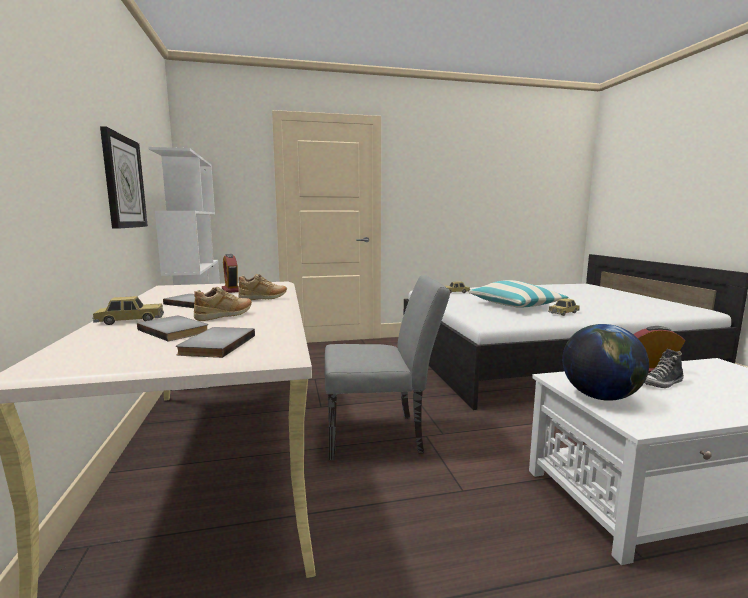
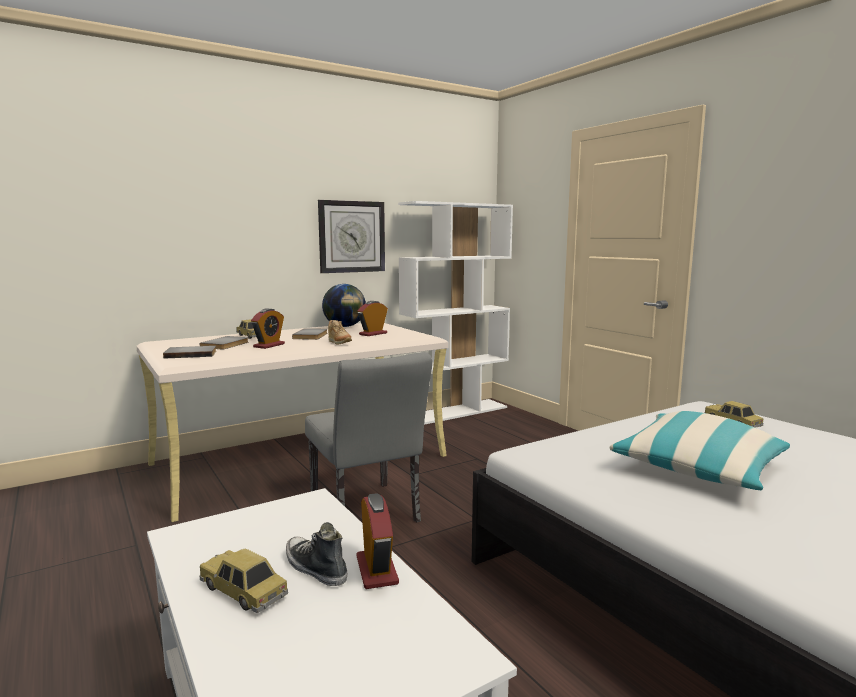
camera: 70 degrees right, 0 degrees up
beige shoe [194,287,252,321] -> alarm clock [251,309,285,349]
toy car [548,298,580,316] -> toy car moved to [200,548,288,613]
globe [562,324,649,401] -> globe moved to [322,284,366,327]

